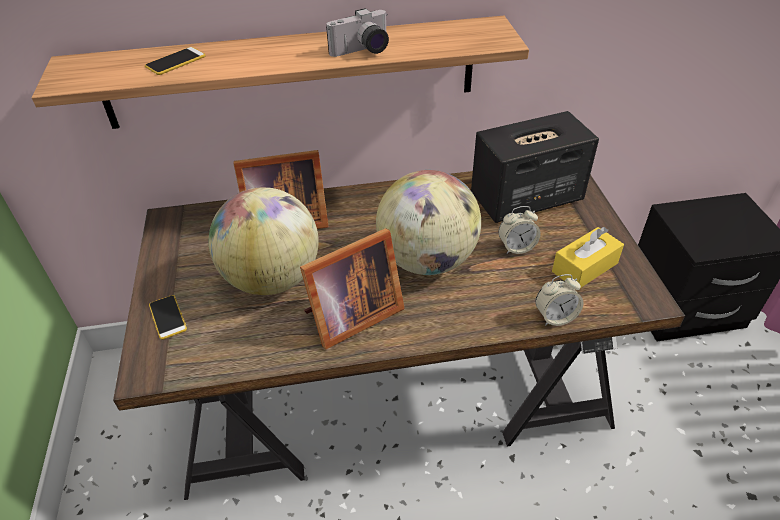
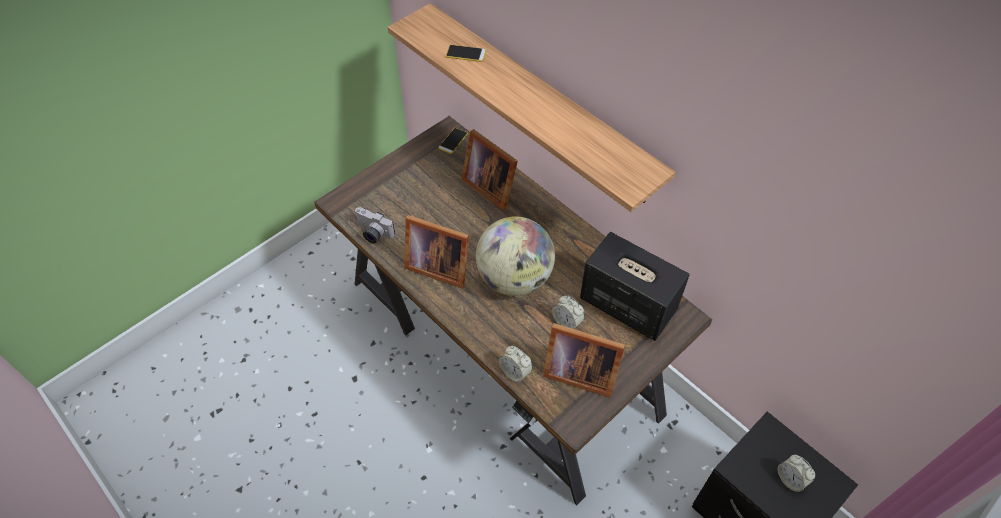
camera: 55 degrees right, 10 degrees up
phone [149,295,187,340] -> phone moved to [438,128,468,154]
globe [209,187,319,295] -> none
camera [326,8,389,57] -> camera moved to [355,207,395,244]
yellow tissue box [552,227,624,287] -> picture frame [543,323,625,398]
none -> alarm clock [778,455,815,492]

